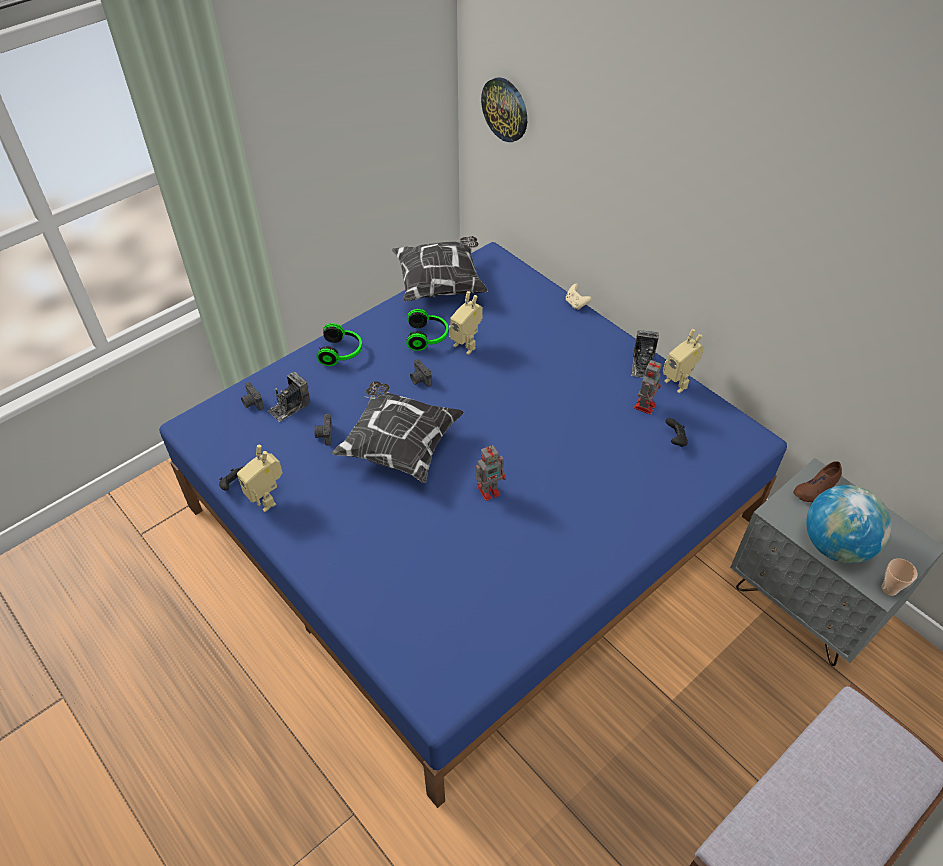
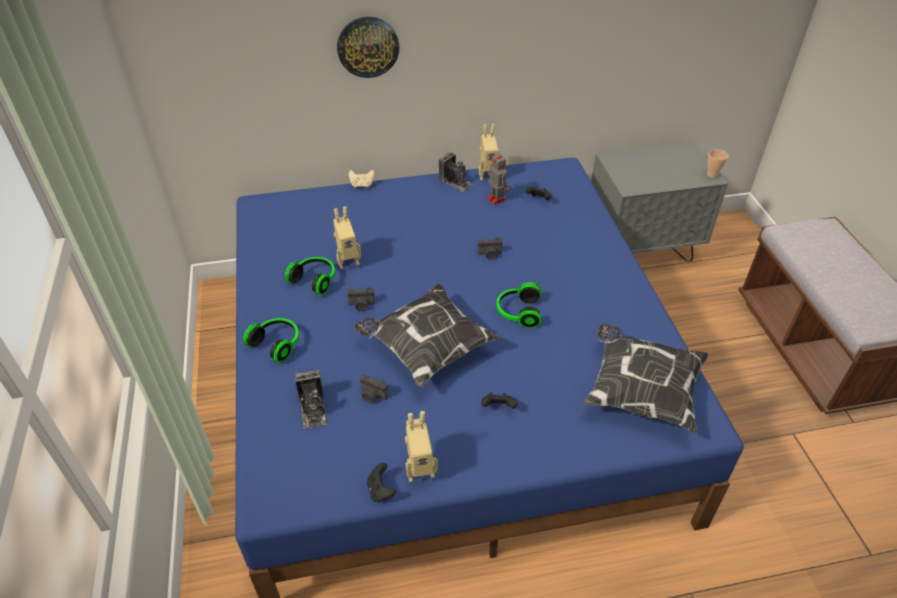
camera: 60 degrees left, 5 degrees down
camera [241,382,264,410] -> camera moved to [477,237,503,260]
pillow [392,236,488,302] -> pillow moved to [584,324,709,434]
toy robot [475,445,506,501] -> headphones [496,281,542,328]
wall clock [481,77,527,142] -> wall clock moved to [337,17,399,78]
brown shoe [793,461,842,502] -> none
globe [806,485,891,563] -> none
none -> black game controller [481,393,517,409]

